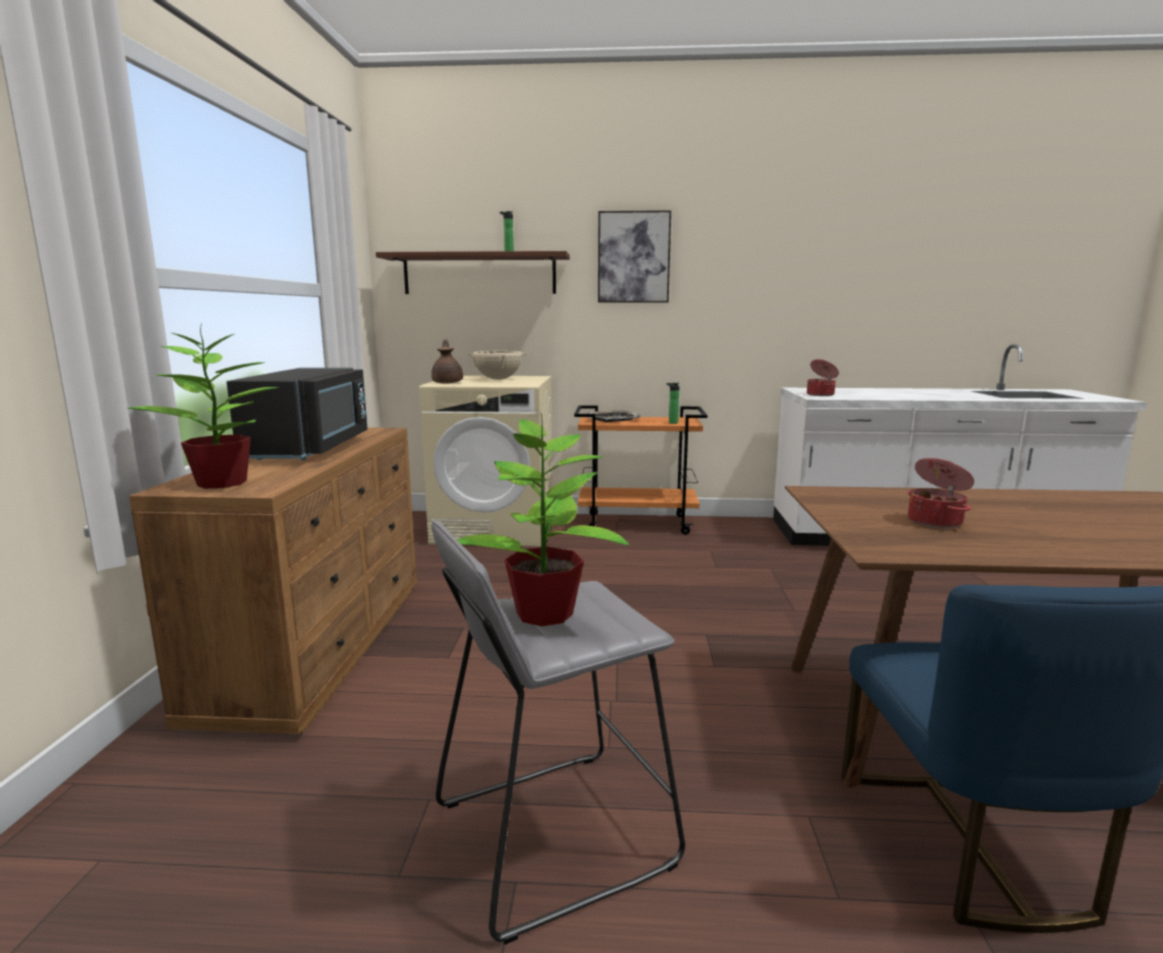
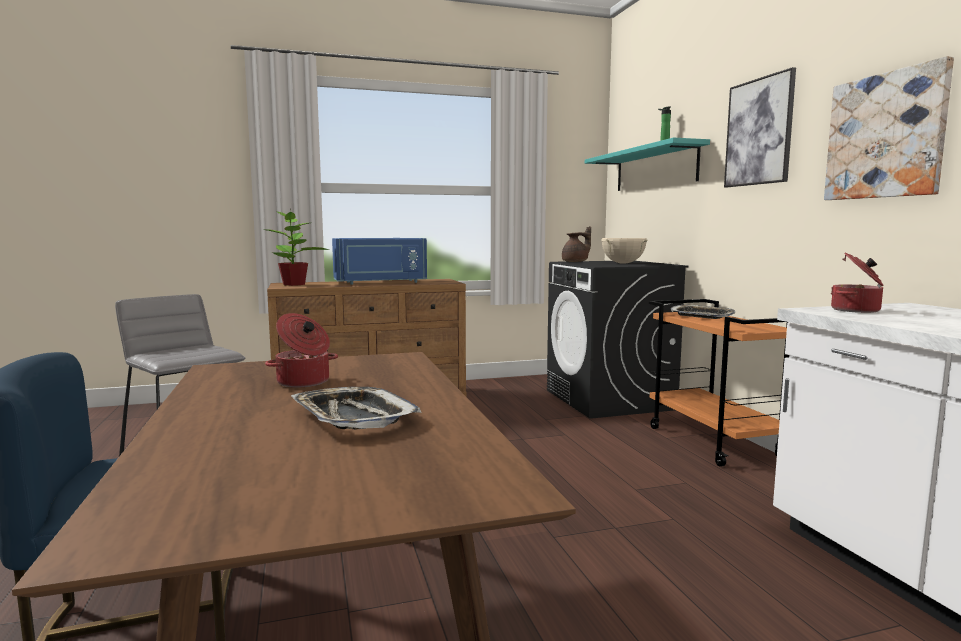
camera: 70 degrees right, 5 degrees down
black microwave [227,368,368,460] -> blue microwave [332,238,427,285]
brown shelf [376,251,570,294] -> turquoise shelf [585,138,710,191]
beige washing machine [419,376,552,547] -> black washing machine [547,261,689,419]
potted plant [457,414,629,626] -> none
bottle [666,383,680,424] -> none
none -> tray [291,387,422,430]
none -> picture [824,56,954,200]

